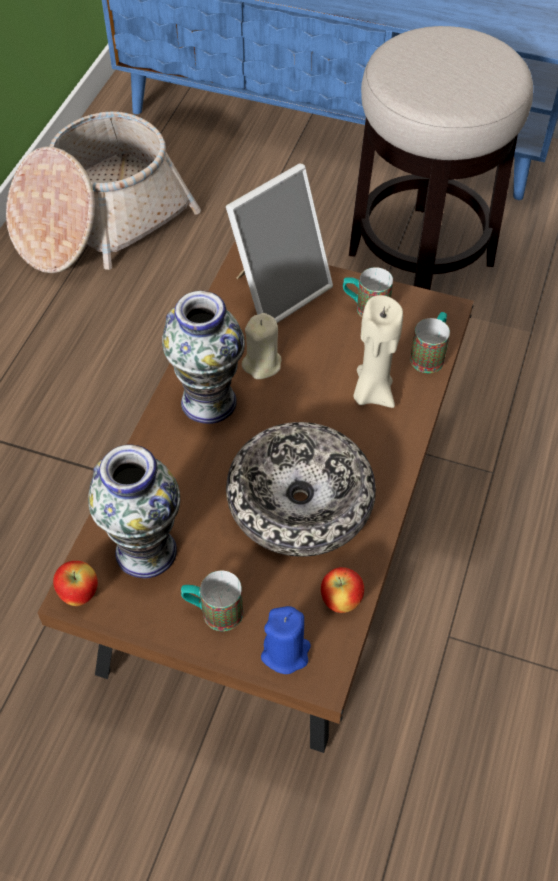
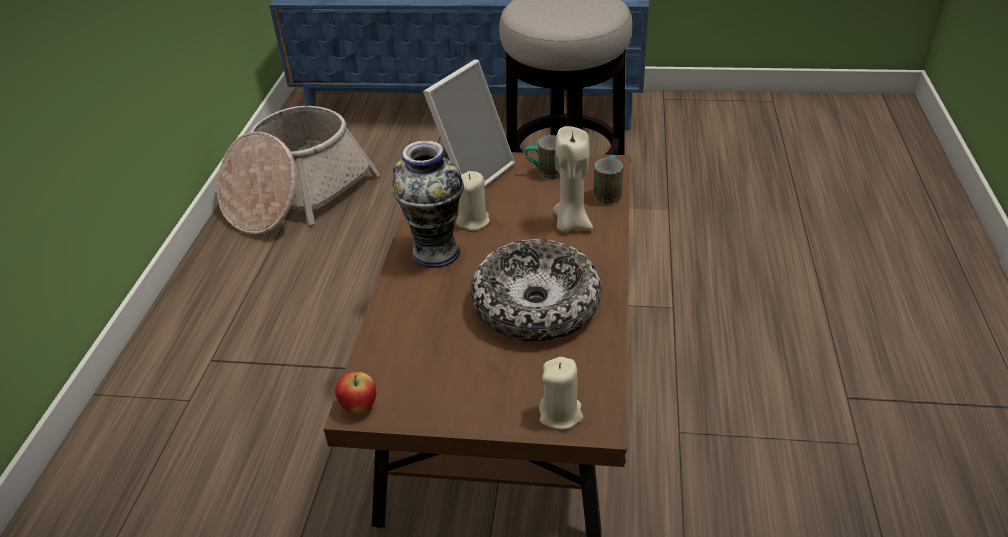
camera: 10 degrees left, 15 degrees down
vase [88,444,180,578] -> none
mug [181,571,243,631] -> none
blue candle [261,606,311,674] -> beige candle [539,357,583,430]
apple [321,567,364,613] -> none

